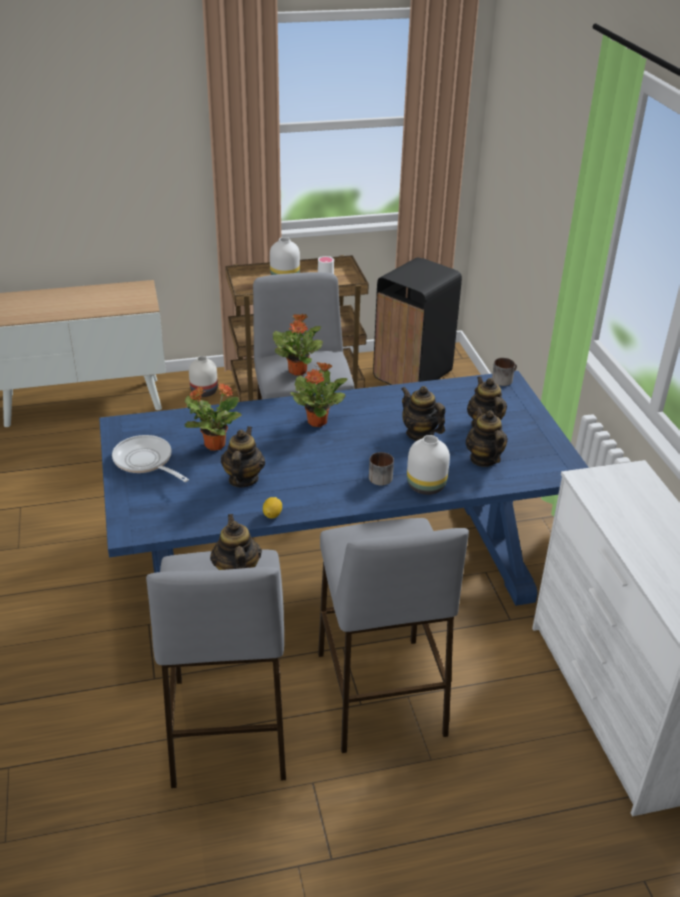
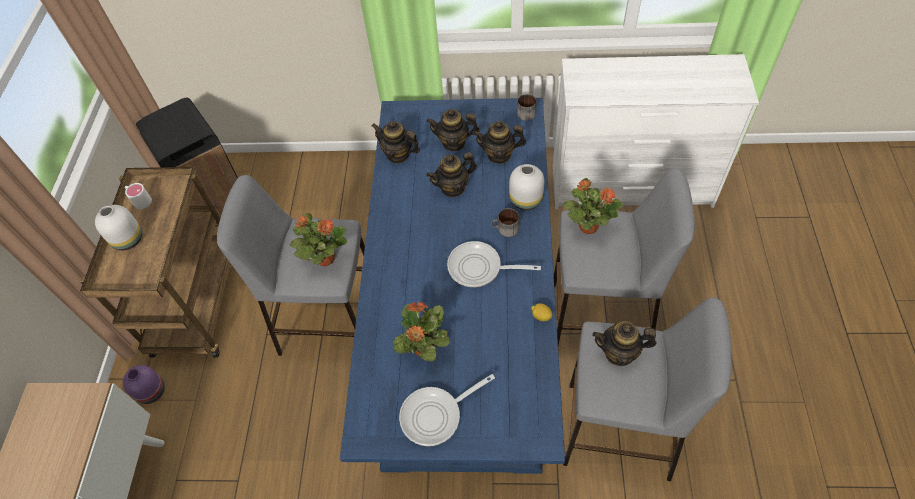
camera: 70 degrees left, 20 degrees up
white vase [189,356,218,397] -> purple vase [123,365,165,404]
teapot [221,426,265,487] -> teapot moved to [371,121,420,164]
potted plant [290,362,348,427] -> potted plant moved to [563,178,623,234]
mug [492,358,517,386] -> mug moved to [517,94,536,121]
none -> frying pan [447,241,541,287]

